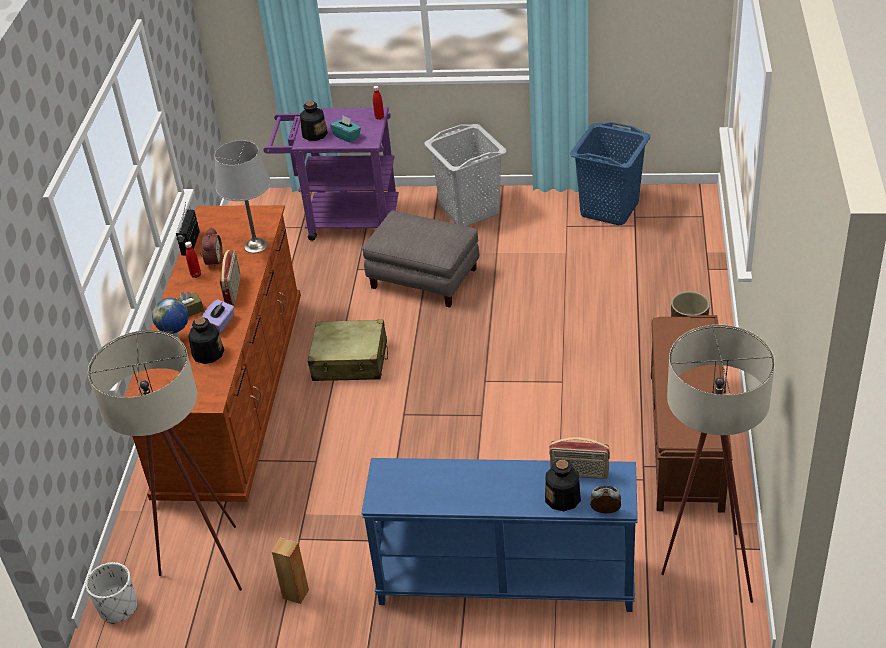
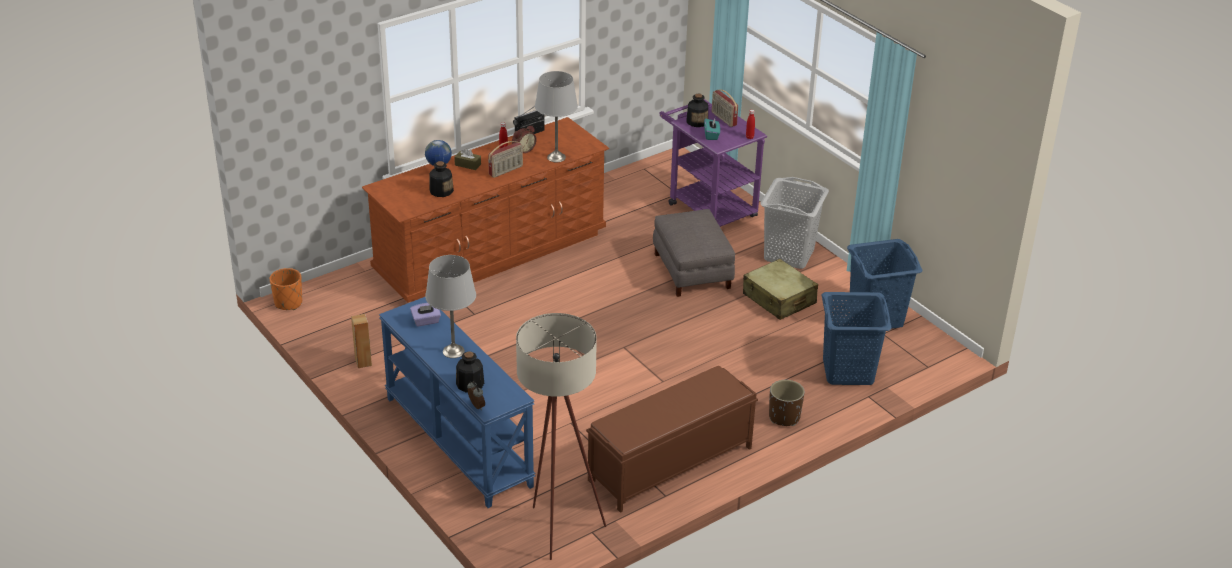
camera: 45 degrees right, 5 degrees down
white planter [85,562,137,624] -> orange planter [270,268,302,310]
beige floor lamp [88,330,242,591] -> none
purple tissue box [202,299,234,333] -> purple tissue box moved to [410,303,441,327]
beige suitcase [308,320,388,381] -> beige suitcase moved to [743,259,818,320]
radio [549,437,610,479] -> radio moved to [712,89,738,127]
none -> grey table lamp [425,255,476,358]
none -> blue laundry basket [822,292,892,385]

